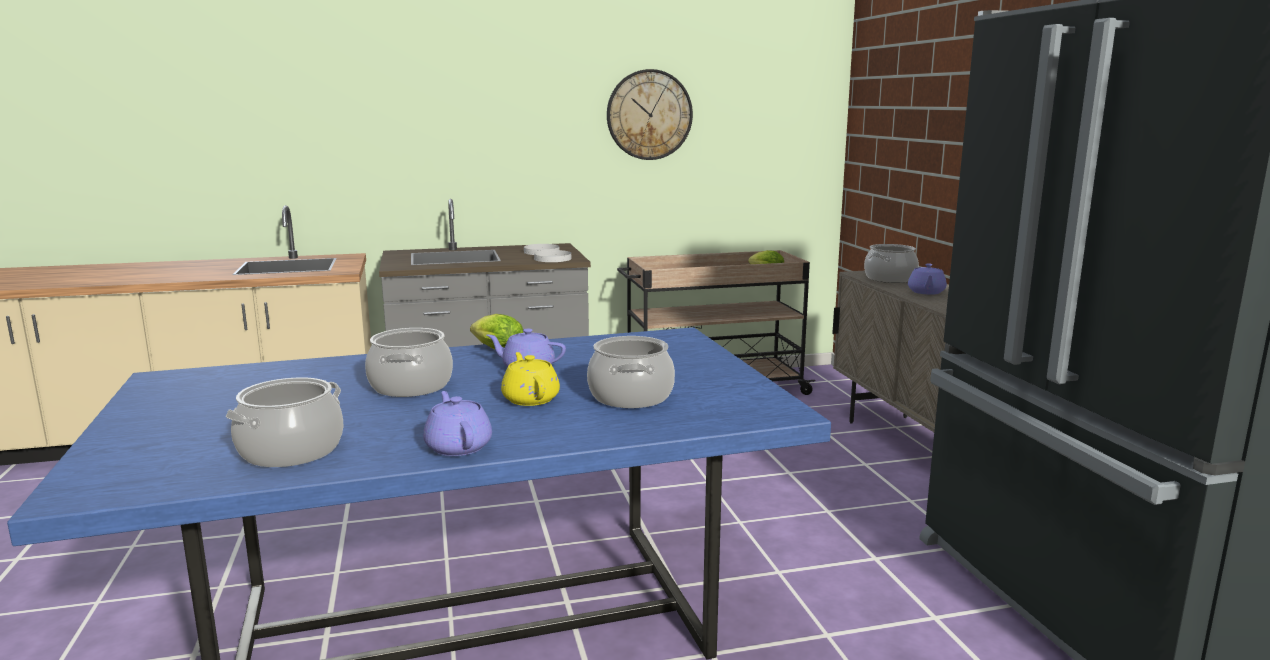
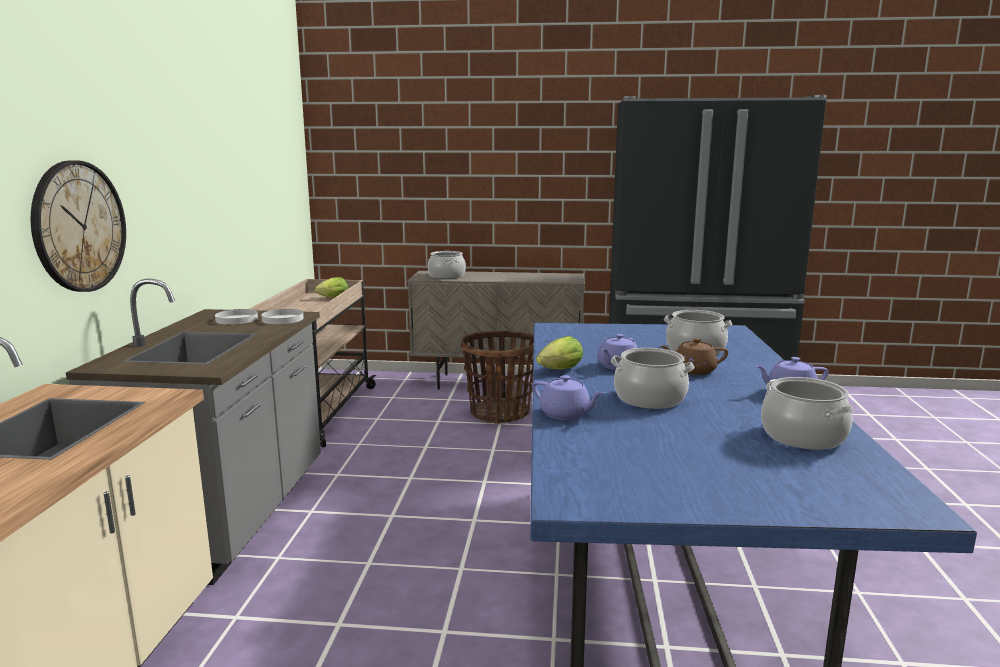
camera: 70 degrees left, 0 degrees up
yellow teapot [501,352,560,406] -> brown teapot [661,338,728,375]
wall clock [607,69,693,160] -> wall clock moved to [31,160,126,292]
purple teapot [908,263,947,295] -> purple teapot moved to [532,375,605,420]
none -> basket [461,331,534,424]

